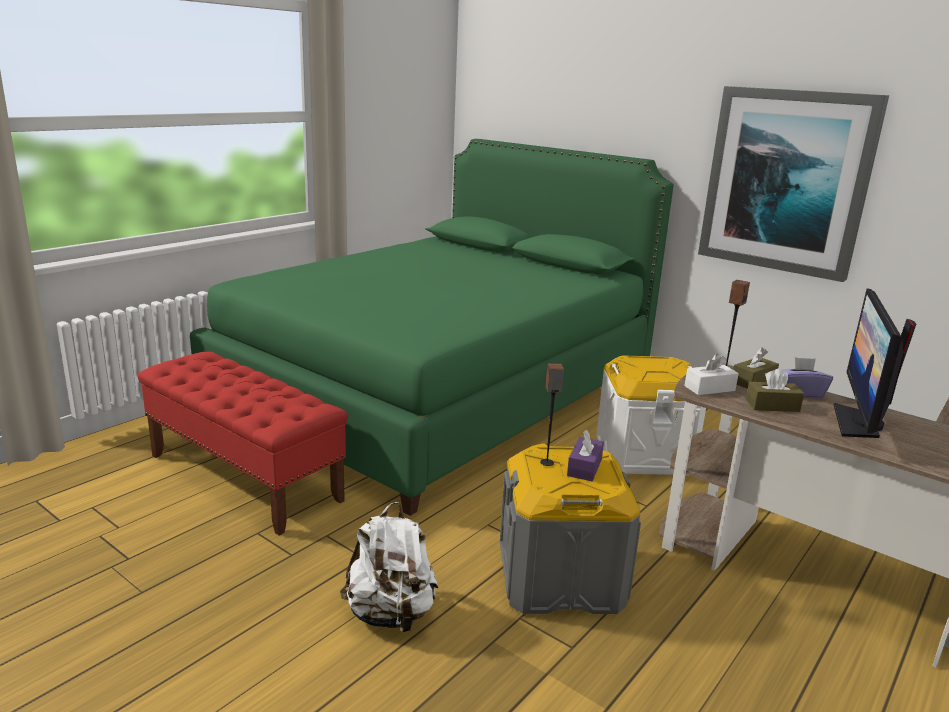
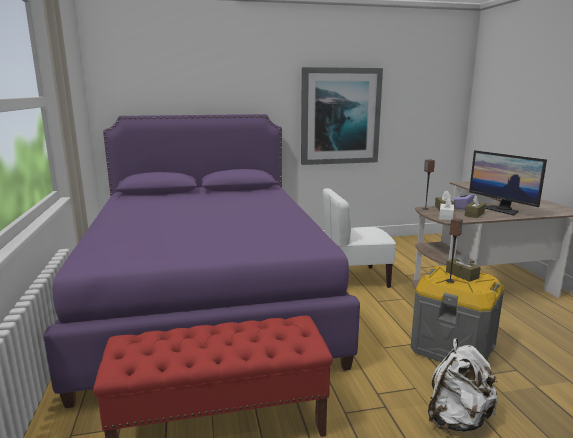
camera: 50 degrees left, 5 degrees down
green bed [190,139,674,516] -> purple bed [44,114,360,408]
purple tissue box [567,430,604,481] -> brown tissue box [446,252,481,282]
white storage box [596,355,706,475] -> white chair [323,188,396,288]

